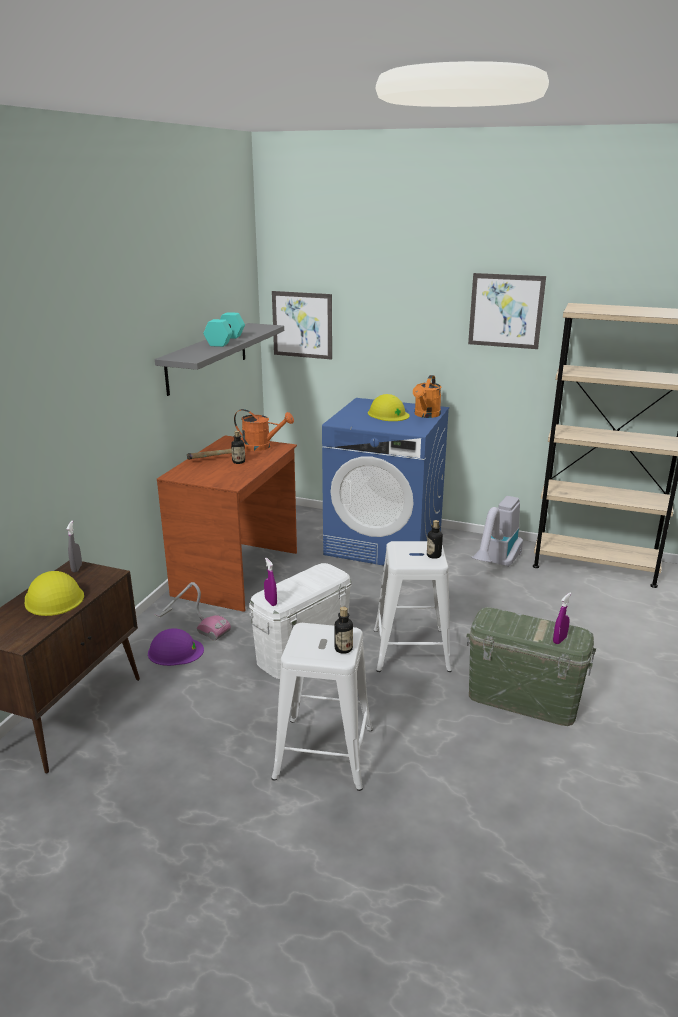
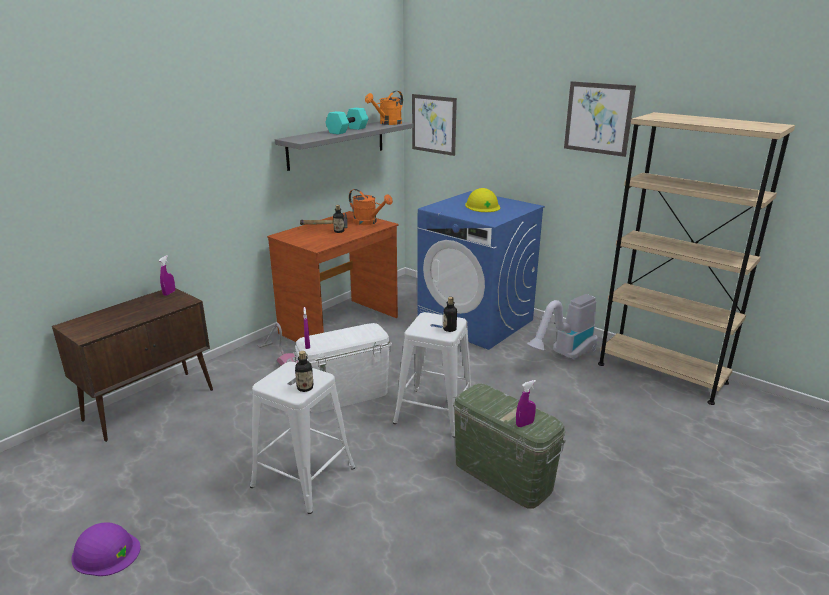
camera: 20 degrees right, 0 degrees up
yellow hard hat [25,571,84,616] -> none
grey spray bottle [67,521,82,572] -> purple spray bottle [159,255,175,296]
purple hard hat [148,628,204,666] -> purple hard hat moved to [71,522,141,576]
orange watering can [413,375,441,418] -> orange watering can moved to [365,91,403,125]

